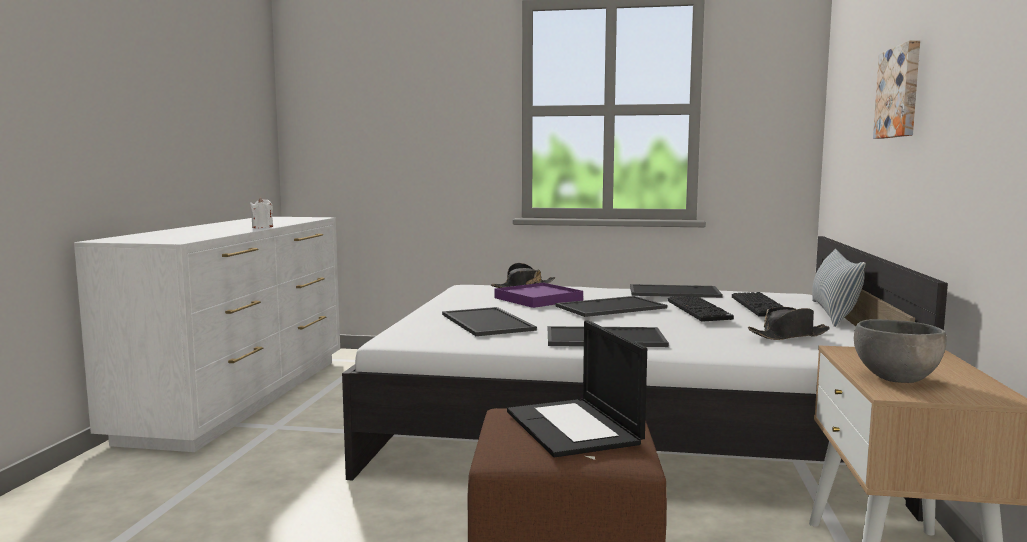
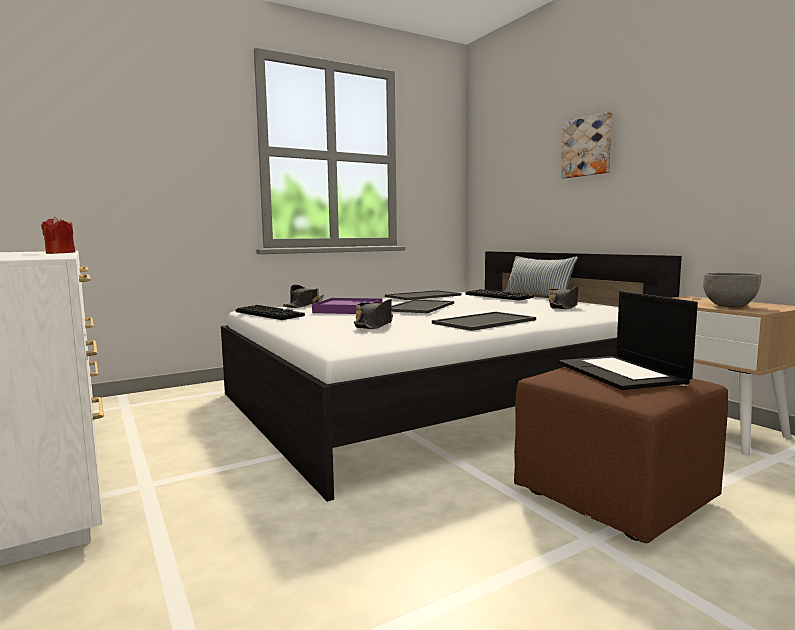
camera: 40 degrees left, 0 degrees up
white candle [250,198,273,228] -> red candle [41,216,75,254]
tray [442,307,537,336] -> black hat [354,299,393,329]
laptop [507,320,647,457] -> laptop turned 45 degrees clockwise [558,291,698,390]
keyboard [668,295,734,322] -> keyboard moved to [236,305,305,320]

